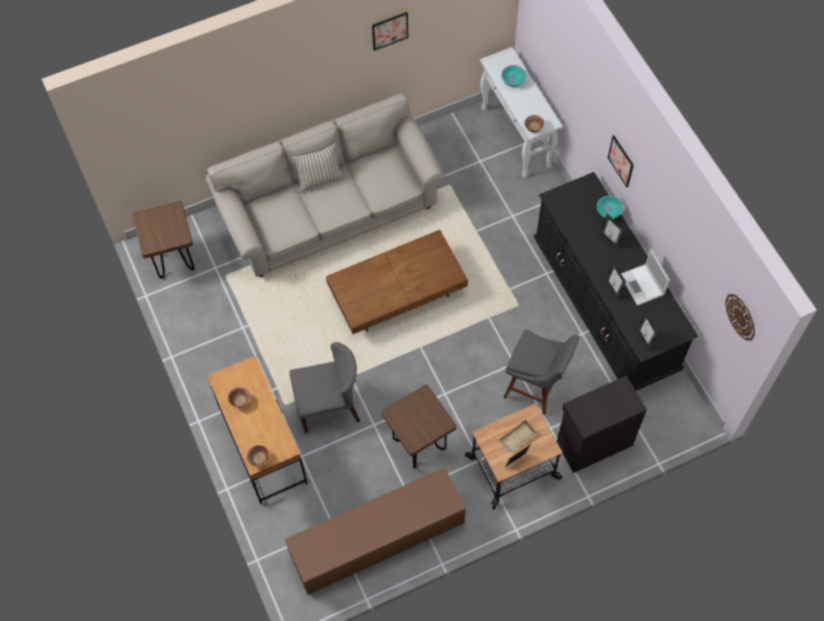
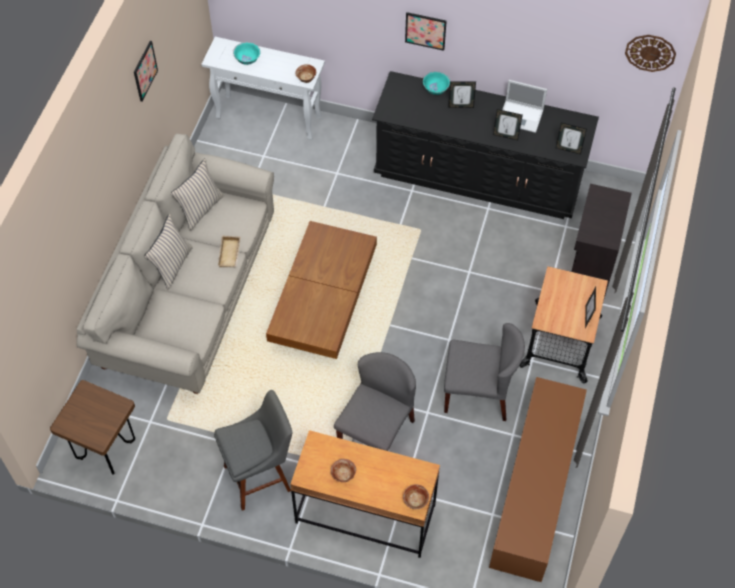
camera: 50 degrees left, 5 degrees down
brown stool [382,384,456,469] -> grey chair [444,323,525,421]
beige tray [498,419,538,453] -> beige tray moved to [218,236,240,267]
grey stool [503,330,579,415] -> grey stool moved to [214,390,292,510]
none -> beige pillow [170,158,224,231]

